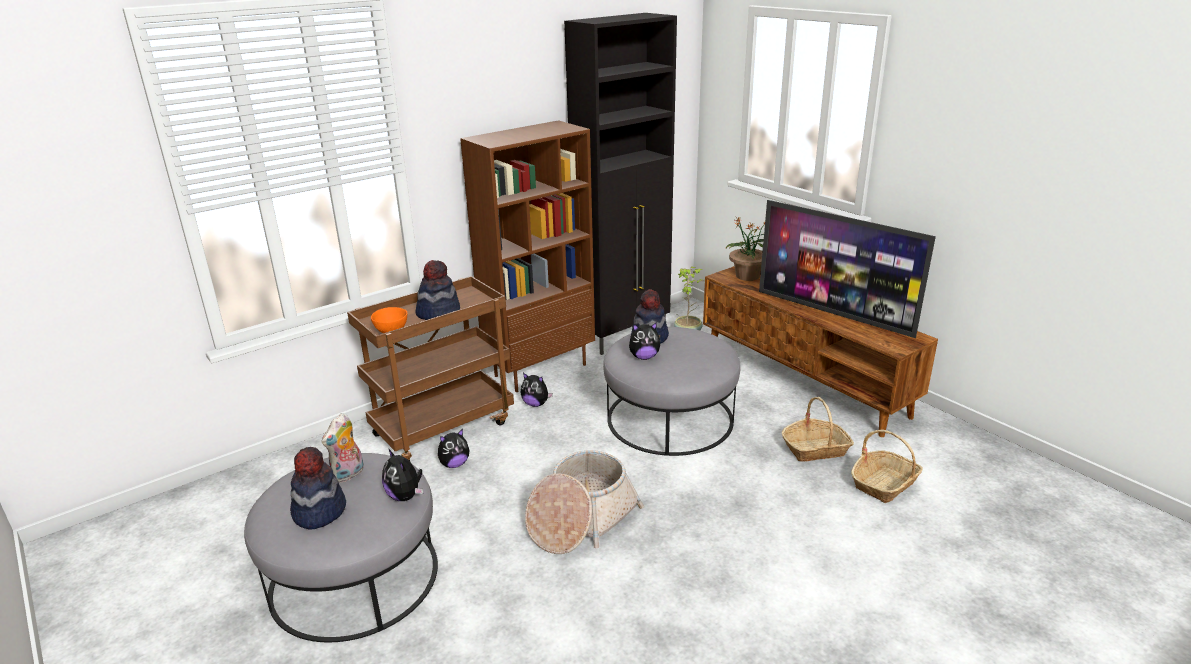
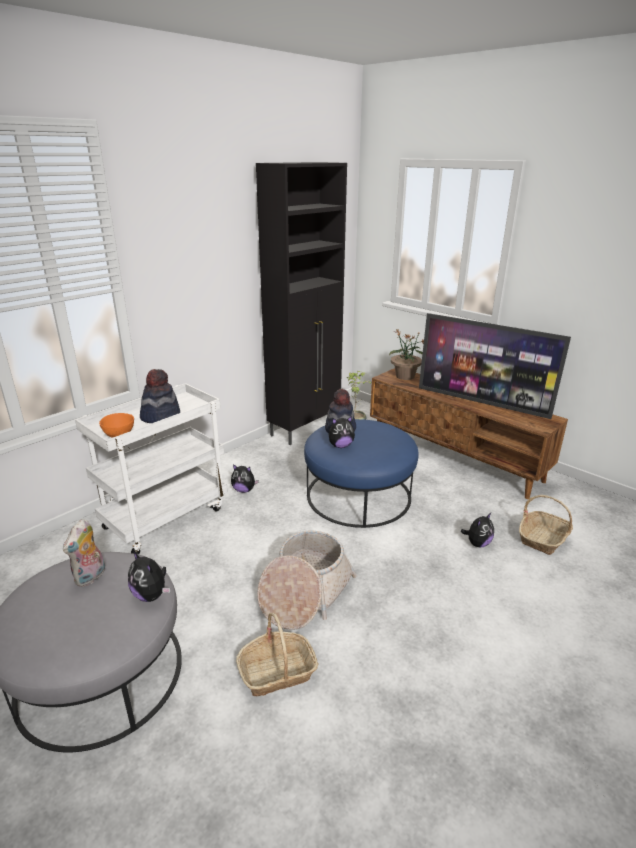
camera: 10 degrees left, 0 degrees up
hat [290,447,346,530] -> none
brown cart [347,276,514,461] -> white cart [75,383,228,554]
plush toy [438,429,470,468] -> plush toy moved to [461,513,494,547]
brown bookcase [460,120,595,392] -> none
grey ottoman [603,327,741,456] -> blue ottoman [304,419,419,528]
basket [782,397,854,462] -> basket moved to [236,613,318,696]

